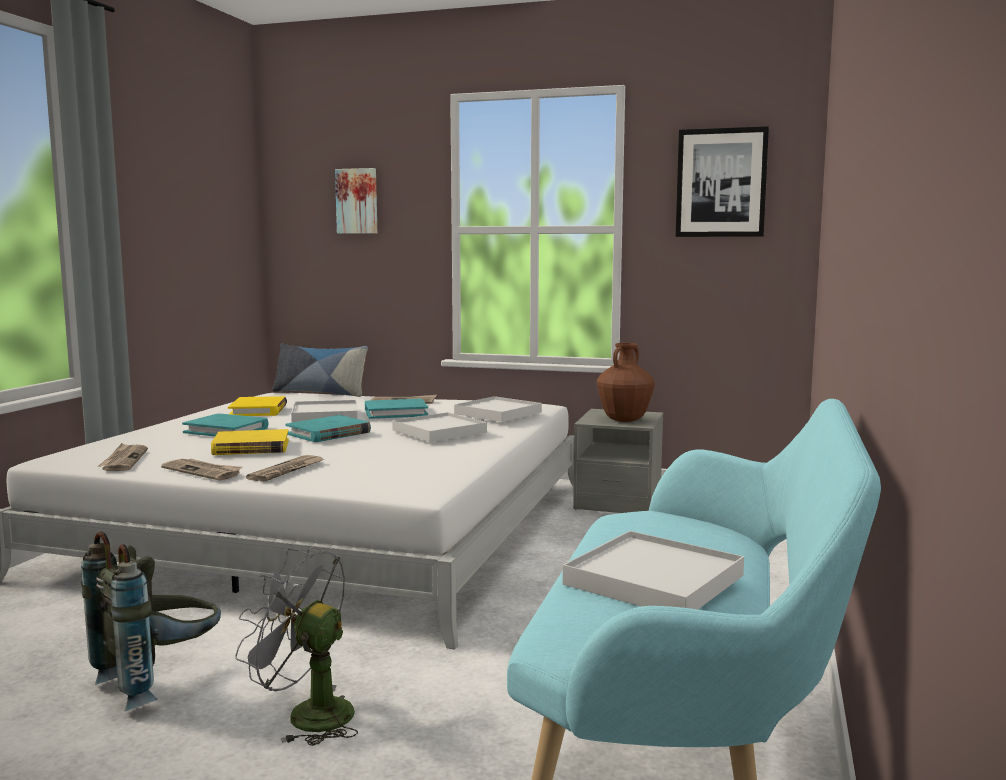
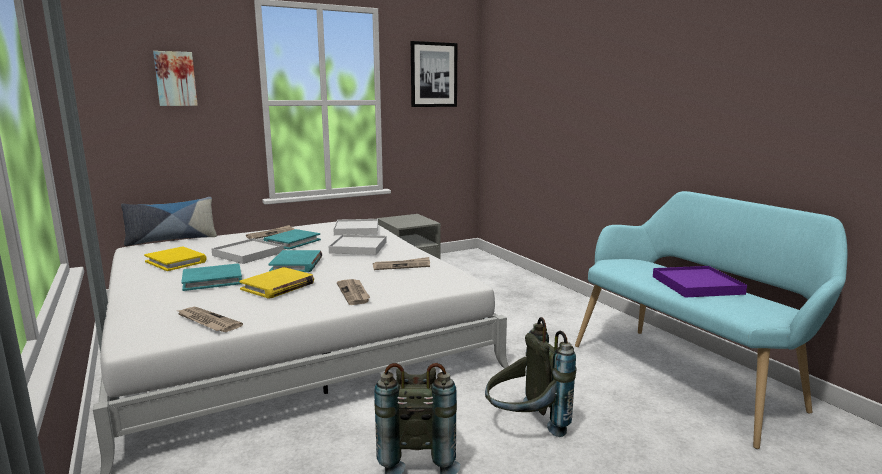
camera: 45 degrees left, 5 degrees up
newspaper [161,459,242,481] -> newspaper moved to [373,257,430,270]
grey fan [235,547,358,746] -> grey backpack [485,317,577,437]
white tray [563,531,744,610] -> purple tray [653,266,747,298]
brown vase [597,343,655,422] -> none

